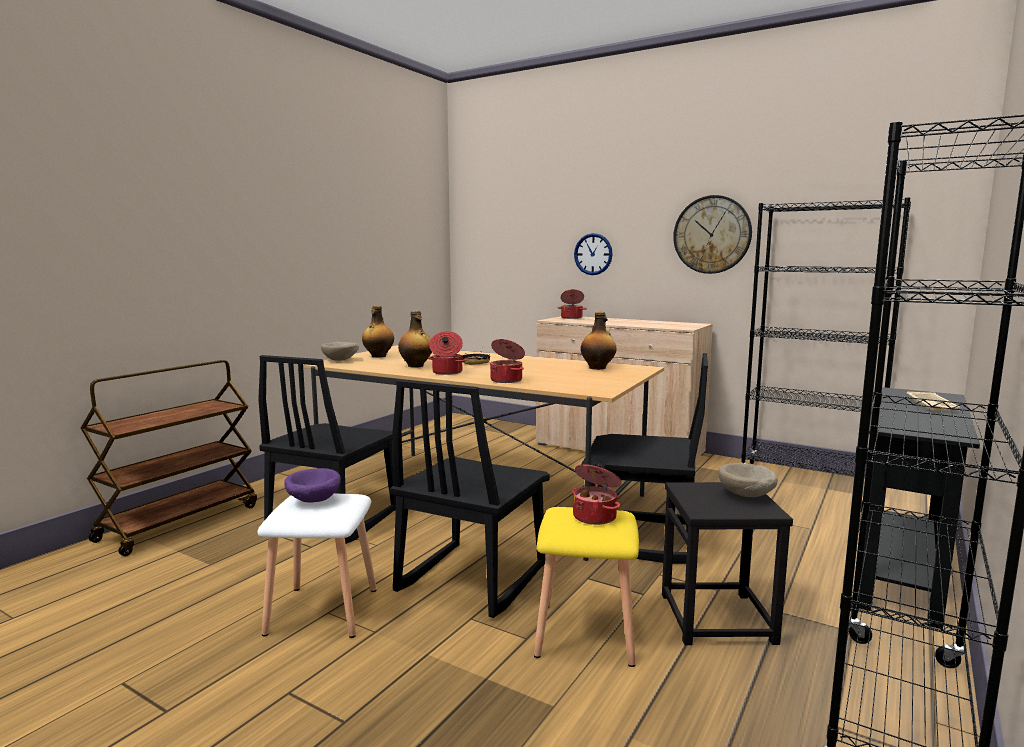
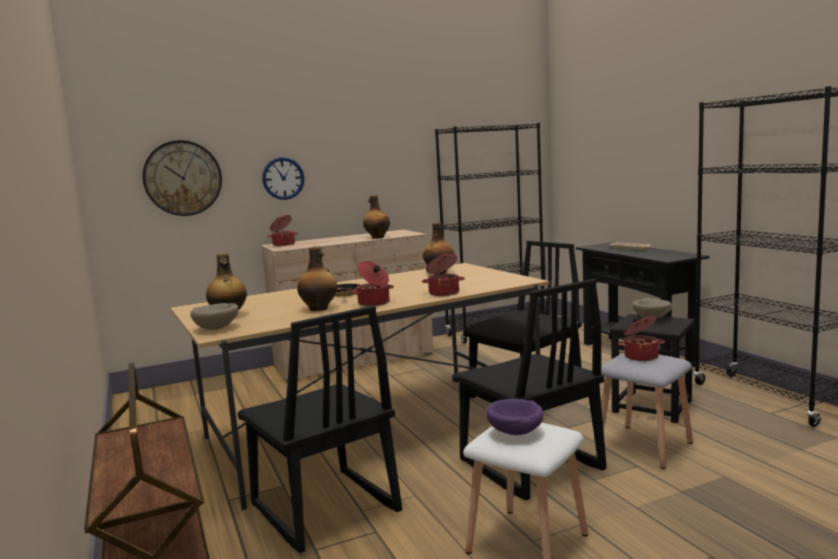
camera: 55 degrees left, 0 degrees up
yellow stool [534,507,639,667] -> grey stool [601,353,693,469]
wall clock [673,195,752,274] -> wall clock moved to [143,140,222,216]
none -> bottle [363,195,390,238]

